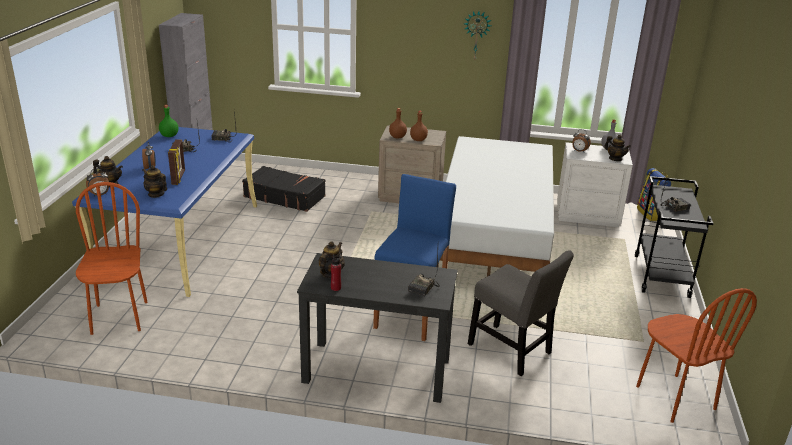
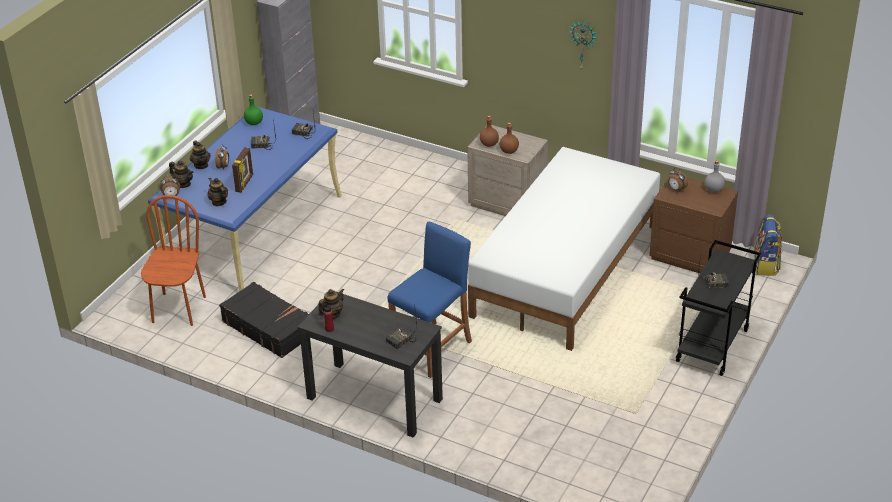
camera: 20 degrees right, 10 degrees up
black suitcase [242,166,326,212] -> black suitcase moved to [219,282,309,358]
grey chair [468,251,574,376] -> none
white nightstand [557,142,633,227] -> brown nightstand [649,176,738,273]
teapot [604,135,631,161] -> teapot moved to [190,140,210,169]
brown chair [636,288,757,423] -> none

